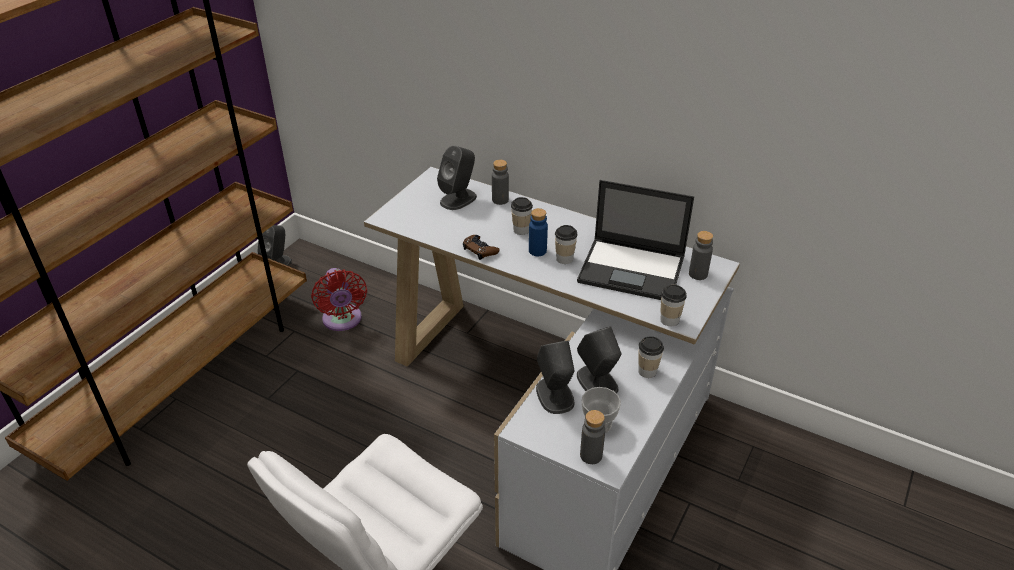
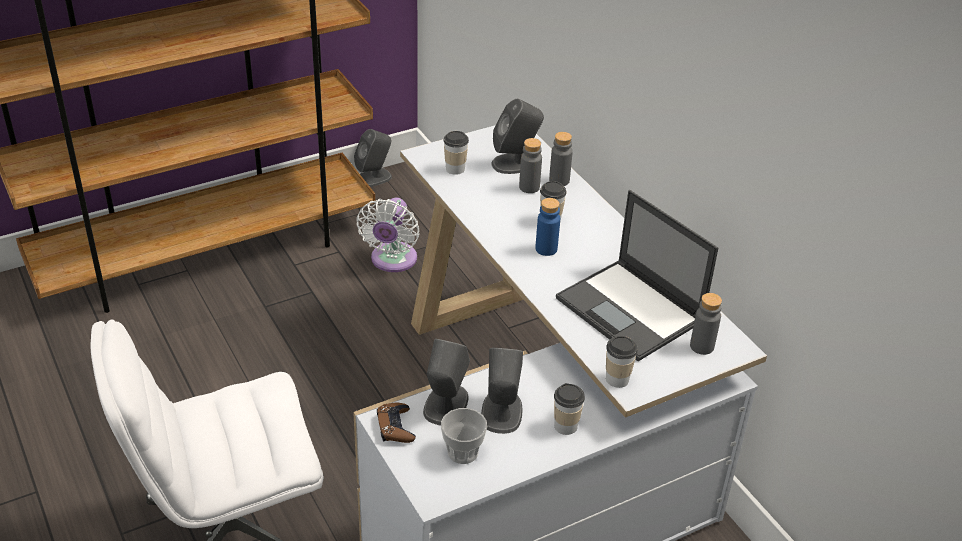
camera: 30 degrees right, 0 degrees up
red fan [311,268,367,331] -> white fan [356,198,419,272]
brown game controller [463,235,500,260] -> brown game controller moved to [377,403,416,443]
cup [555,225,578,264] -> cup moved to [444,131,469,175]
grey bottle [580,410,605,464] -> grey bottle moved to [519,138,542,193]

